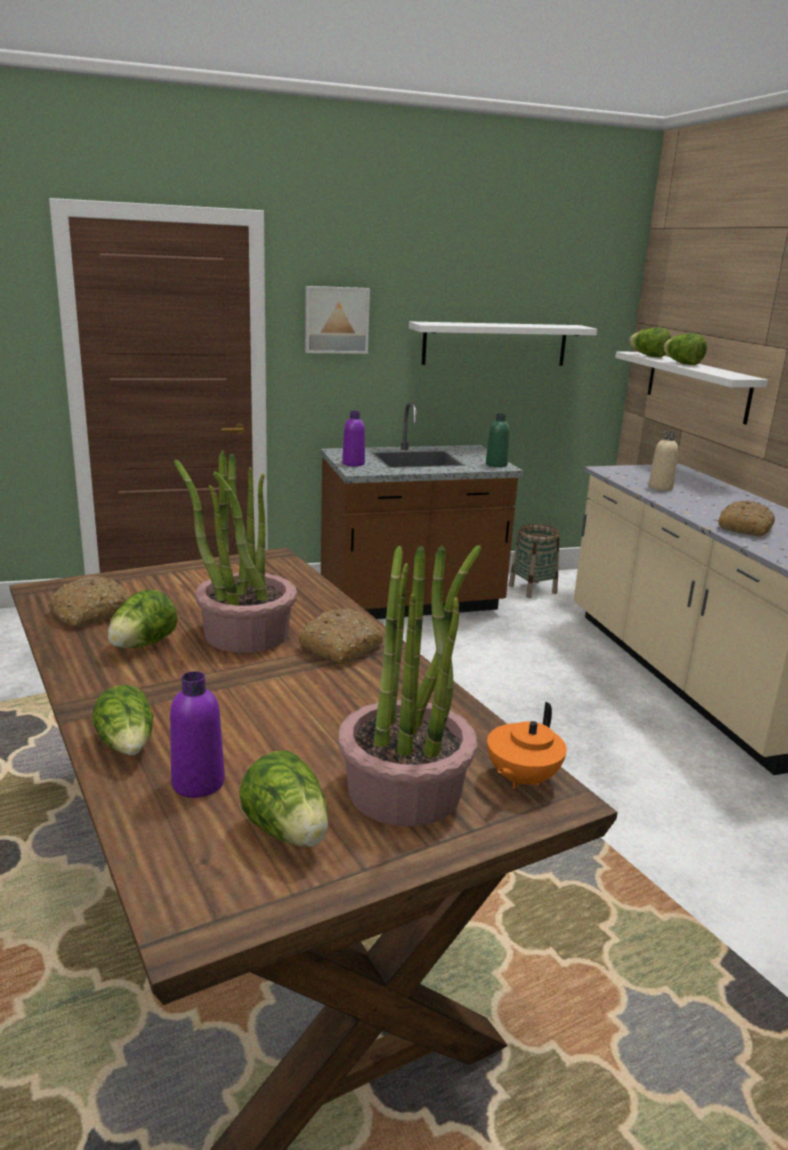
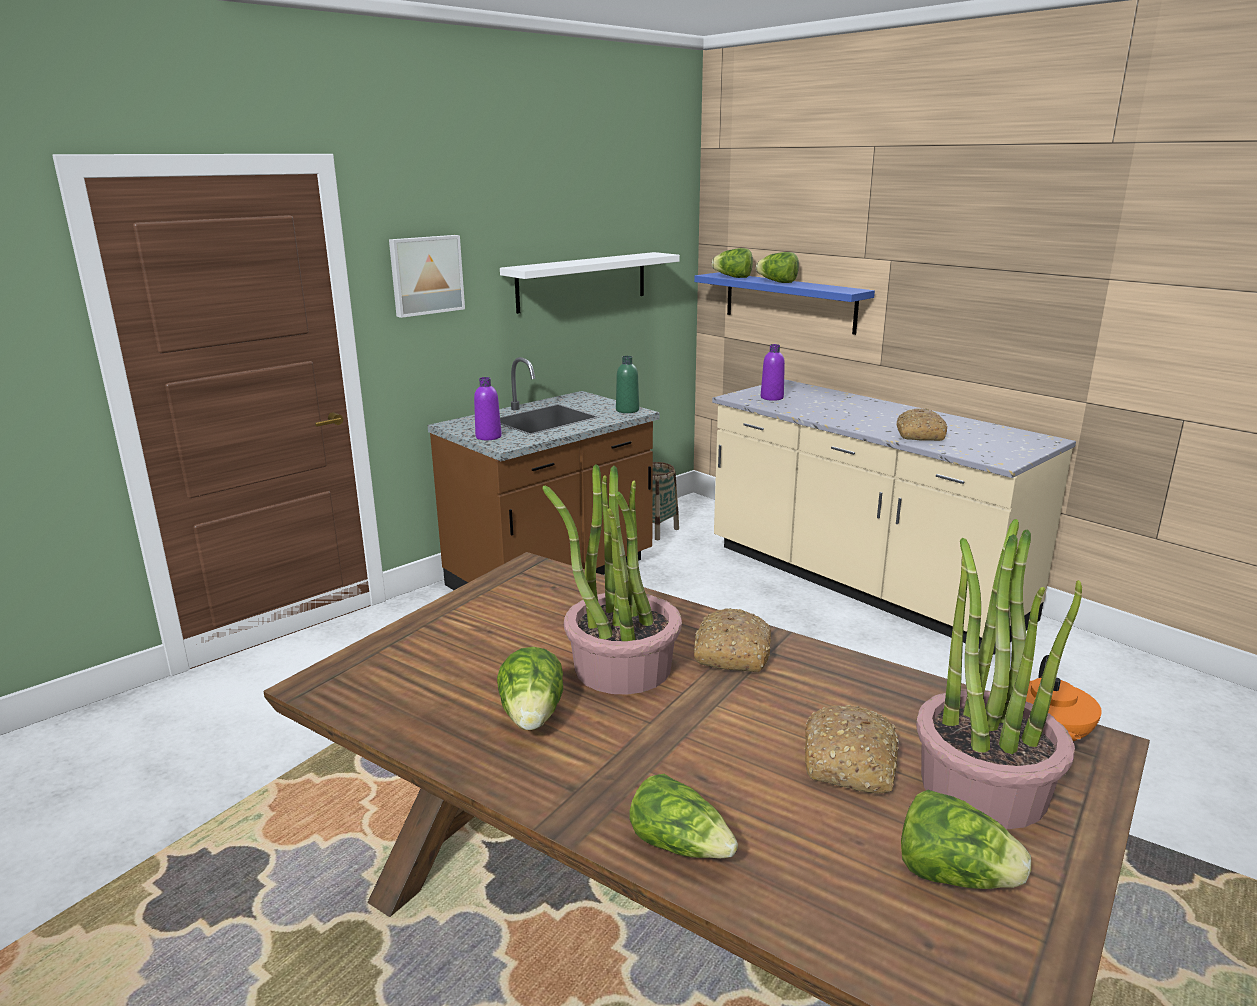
camera: 25 degrees left, 0 degrees up
bread [48,576,130,627] -> bread moved to [804,705,899,793]
purple bottle [170,671,225,798] -> purple bottle moved to [761,344,785,401]
white shelf [615,351,768,425] -> blue shelf [694,272,875,335]
beige bottle [648,431,678,491] -> none

